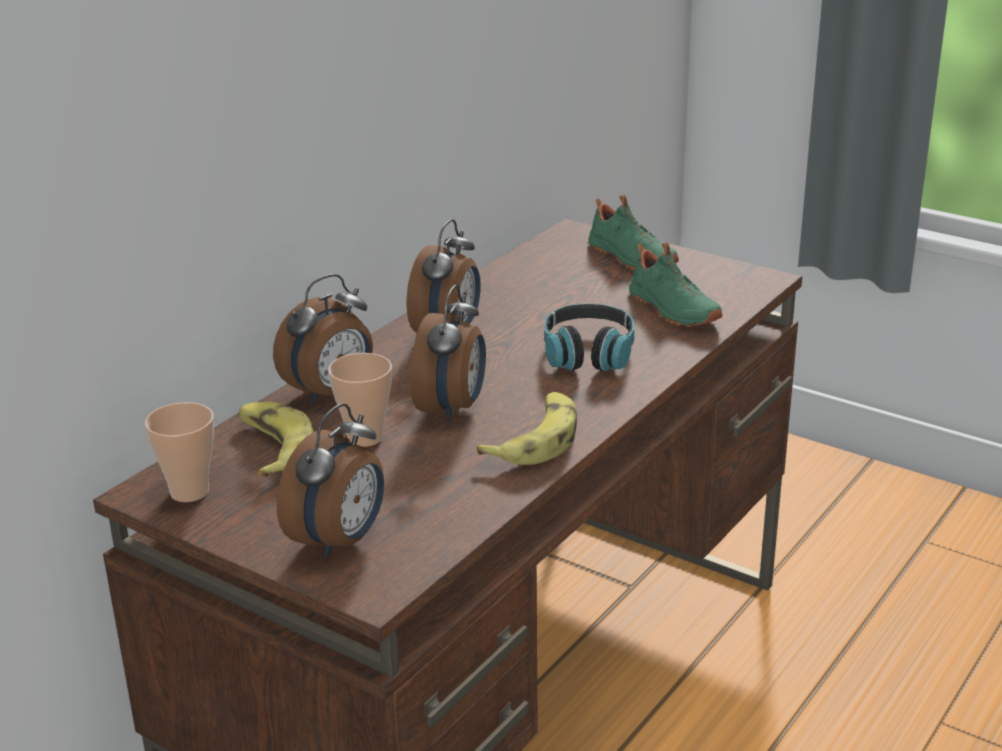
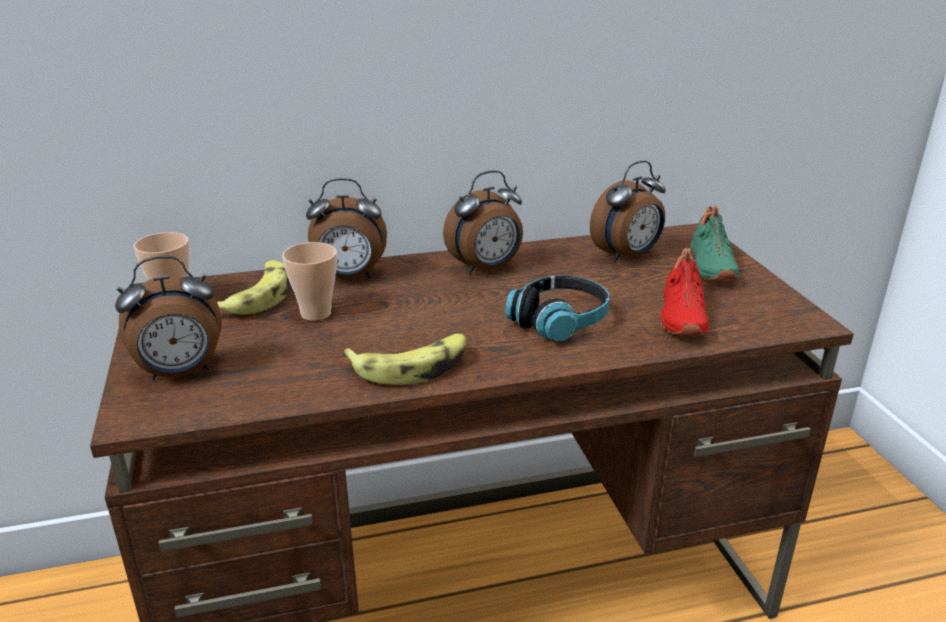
camera: 40 degrees right, 0 degrees up
alarm clock [410,284,486,422] -> alarm clock moved to [590,160,666,262]
green shoe [629,242,722,327] -> red shoe [660,248,709,336]

